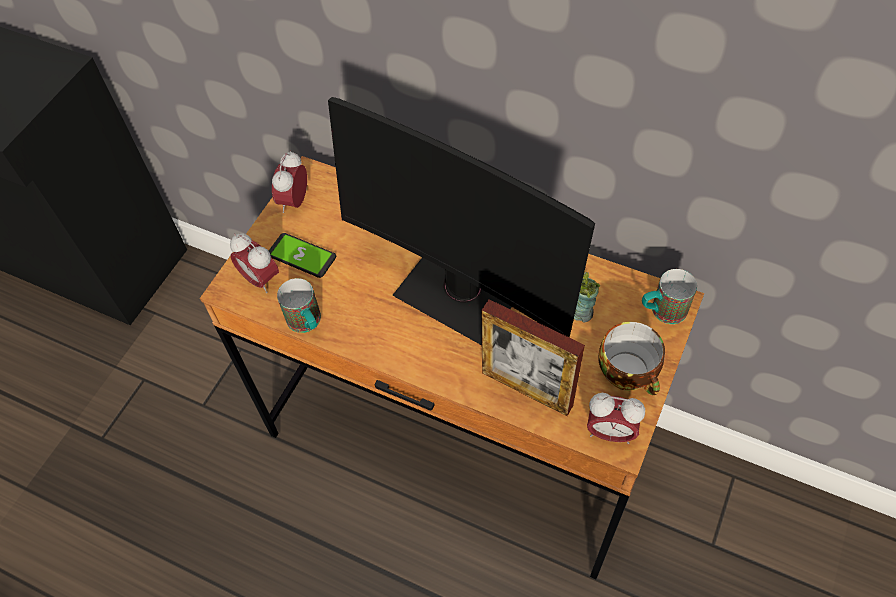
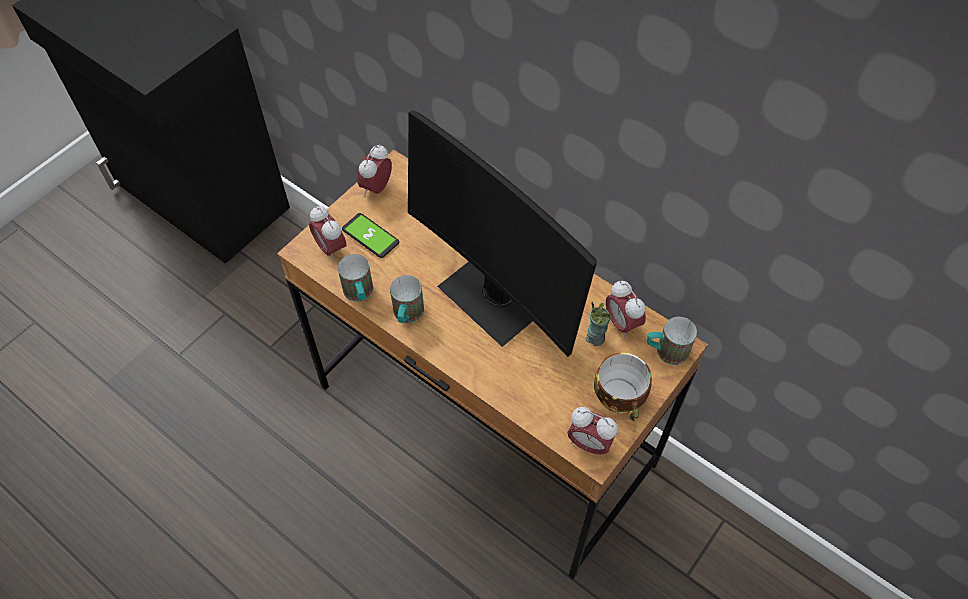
camera: 10 degrees right, 0 degrees up
picture frame [482,299,585,416] -> none
none -> mug [390,275,424,323]
none -> alarm clock [606,280,646,338]

